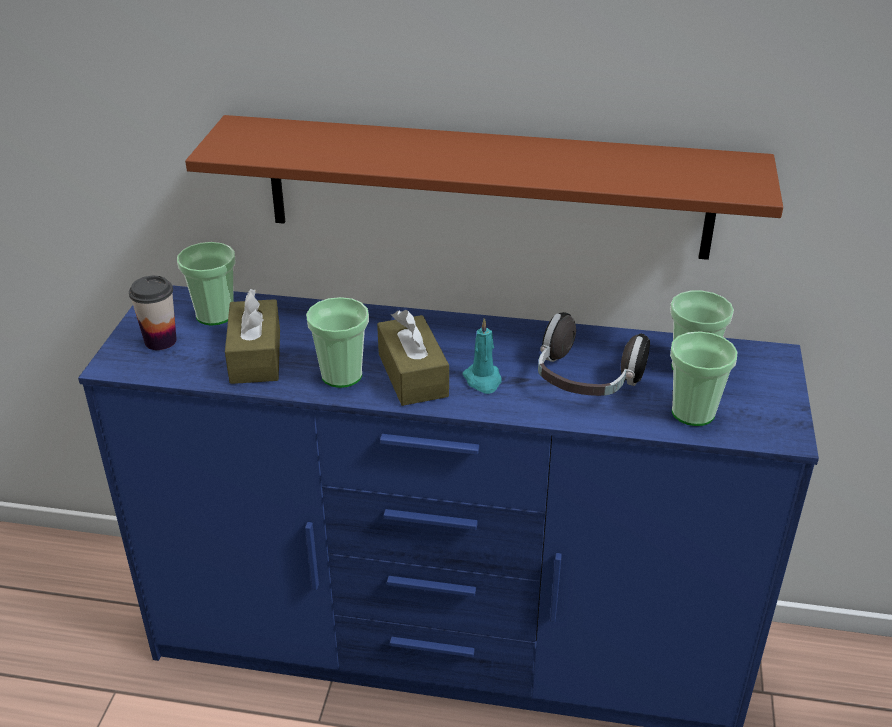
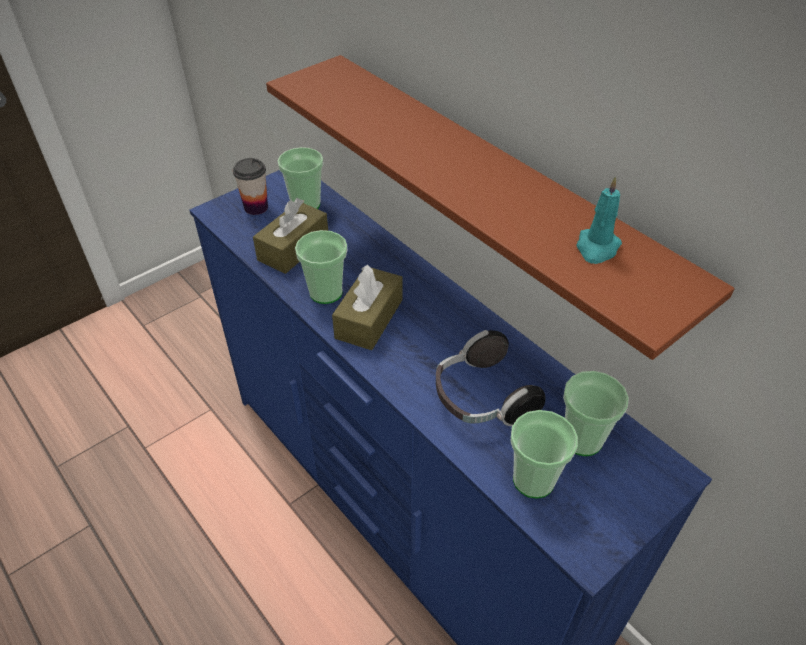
camera: 40 degrees right, 10 degrees up
turquoise candle [462,318,502,394] -> turquoise candle moved to [576,176,622,264]

